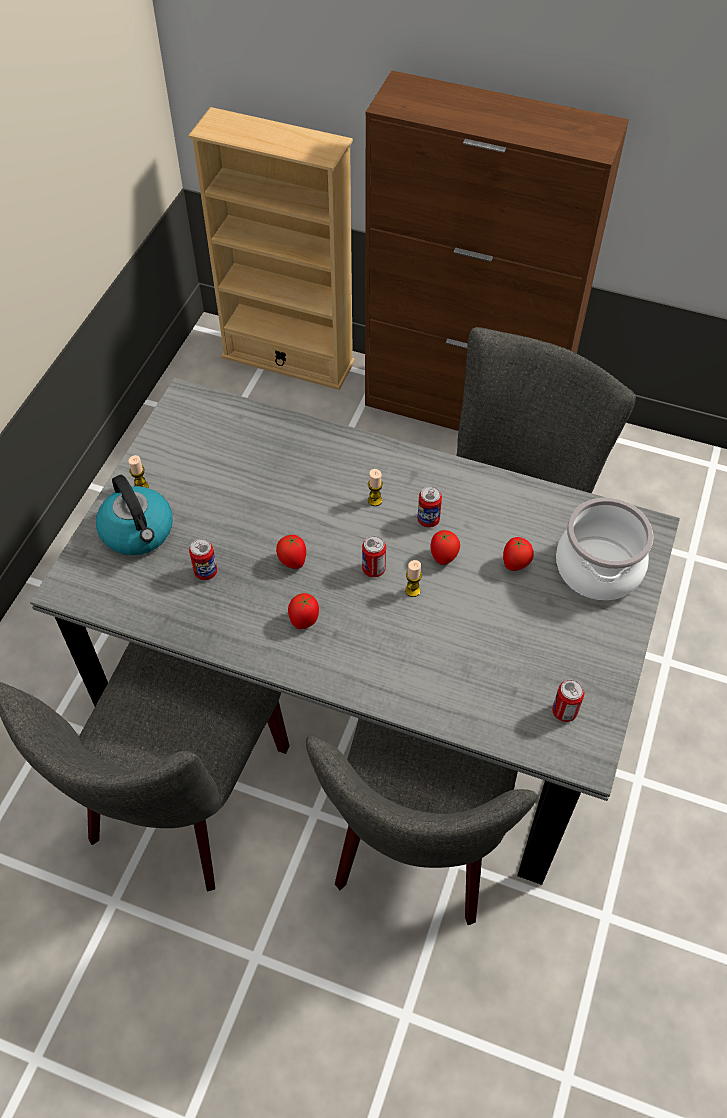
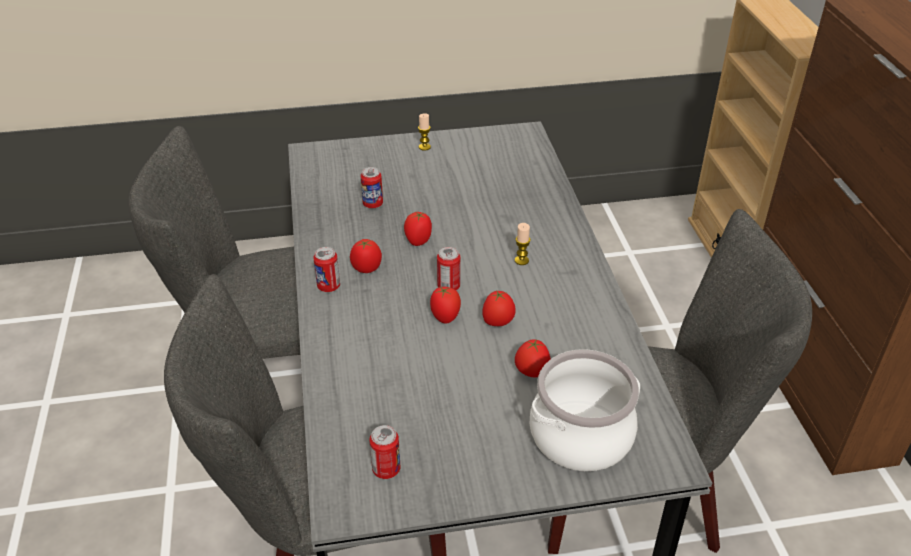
camera: 60 degrees right, 15 degrees down
kettle [96,475,173,556] -> none
candle [405,560,422,597] -> tomato [430,286,461,324]
can [417,486,442,528] -> can moved to [313,247,340,292]

